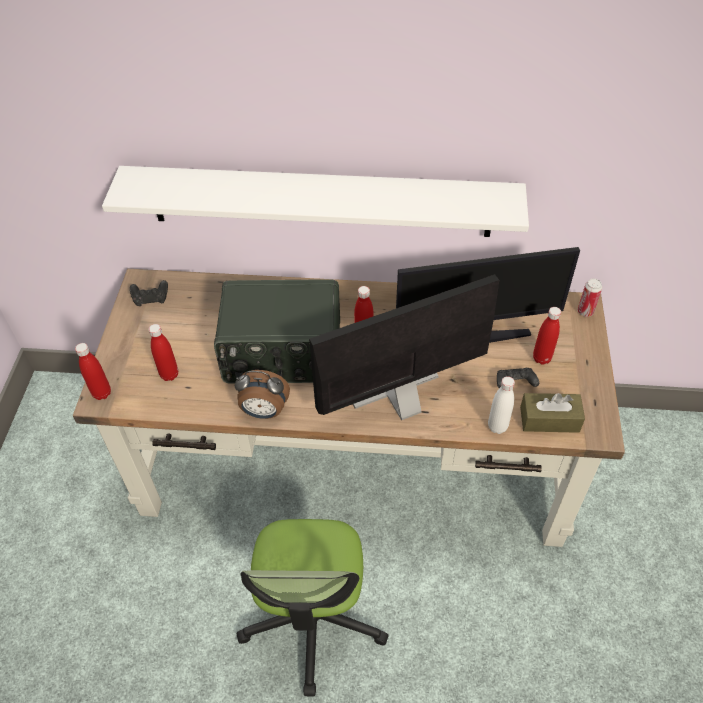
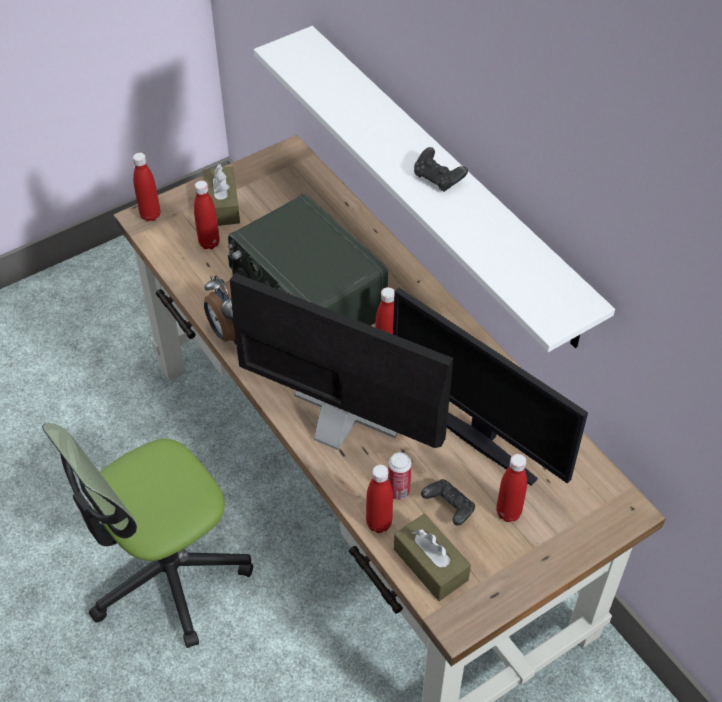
camera: 50 degrees right, 0 degrees up
black game controller [130,280,168,306] -> black game controller moved to [414,147,468,192]
white bottle [488,376,515,434] -> red bottle [366,464,393,533]
can [578,279,602,317] -> can moved to [388,452,412,500]
none -> brown tissue box [203,164,240,226]

